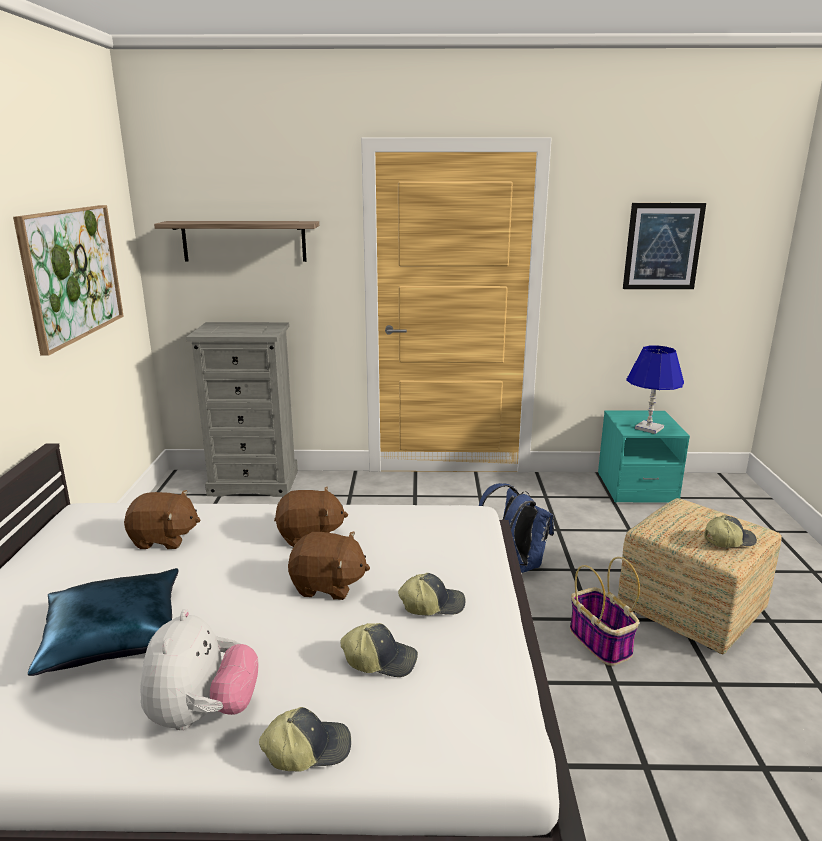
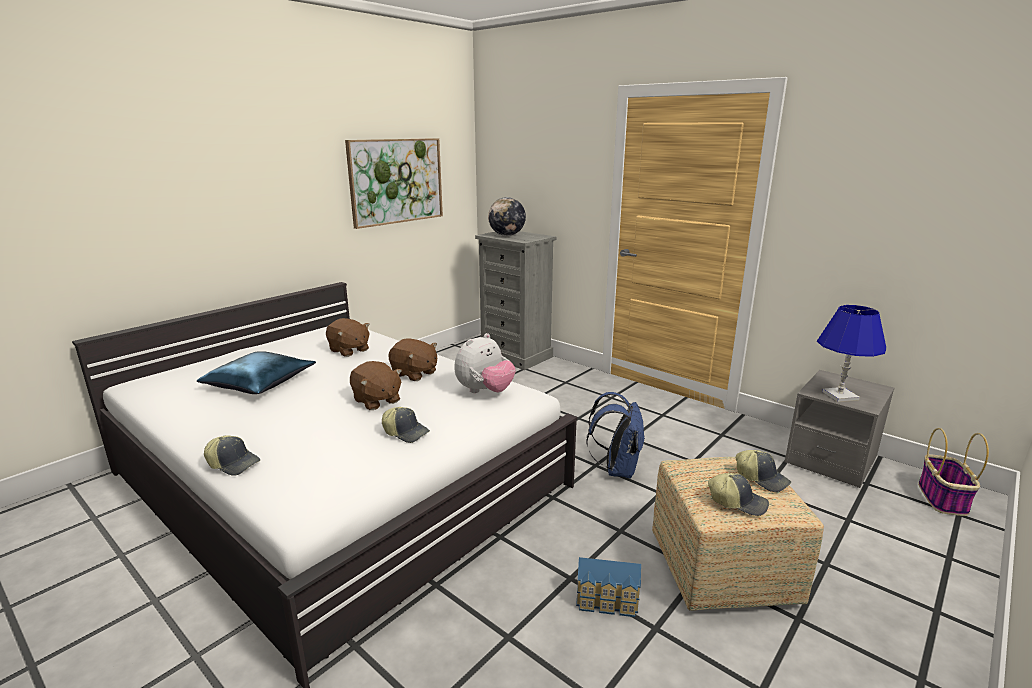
camera: 40 degrees right, 0 degrees up
plush toy [140,609,258,730] -> plush toy moved to [455,333,516,393]
shelf [154,221,319,262] -> none
cap [340,623,418,677] -> cap moved to [735,450,791,492]
basket [570,557,640,666] -> basket moved to [918,428,989,516]
turquoise nightstand [598,410,690,503] -> grey nightstand [785,370,894,488]
picture [623,203,706,289] -> none
none -> globe [488,197,526,236]
none -> toy house [576,557,641,617]

